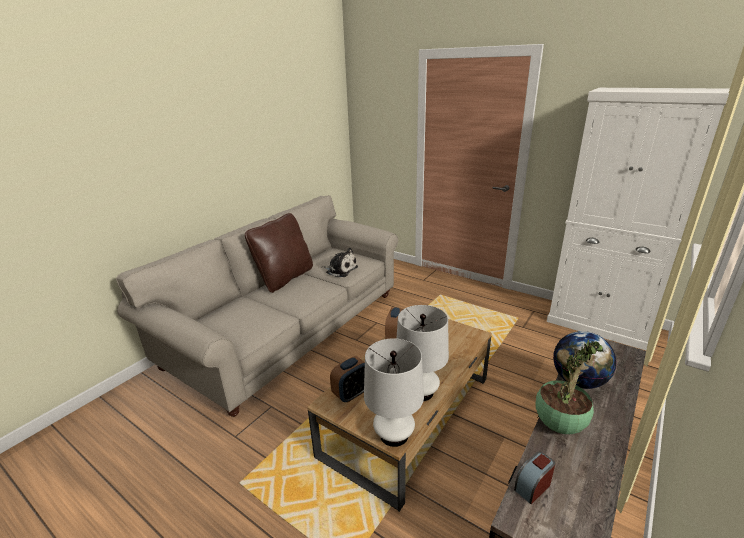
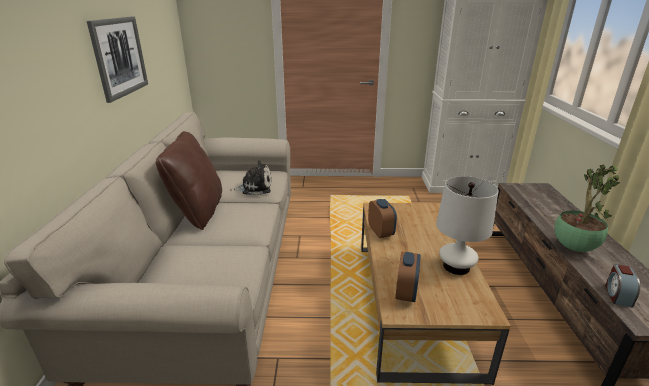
camera: 35 degrees left, 0 degrees up
white table lamp [364,338,424,447] -> none
globe [553,331,616,389] -> none
none -> picture [87,16,148,103]

